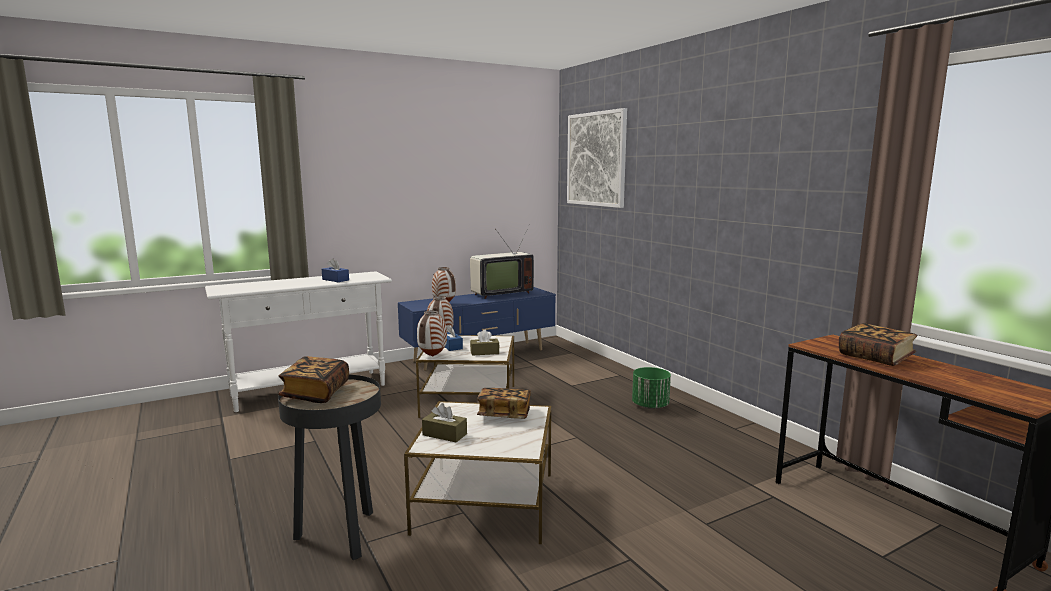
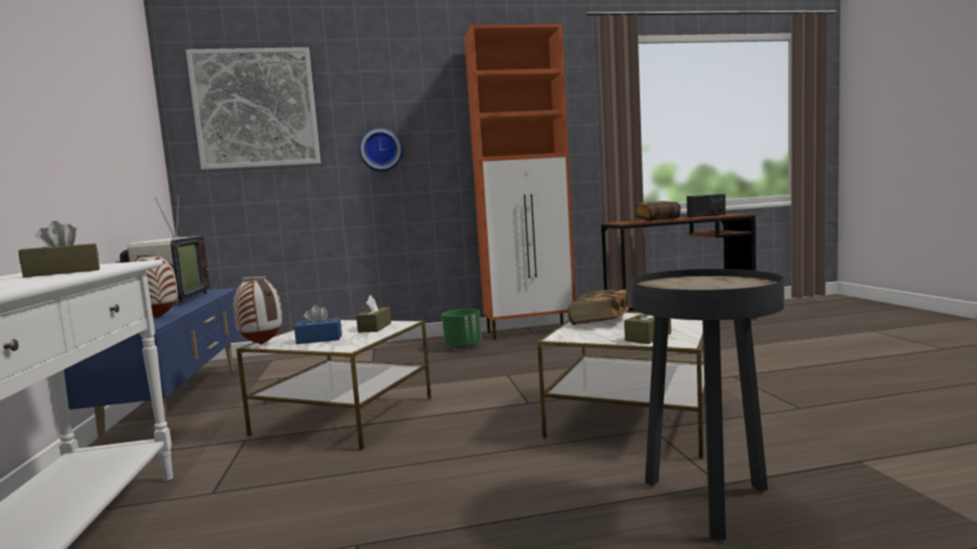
camera: 70 degrees left, 5 degrees down
book [278,356,349,403] -> none
blue tissue box [322,258,349,282] -> brown tissue box [18,221,100,277]
vase [417,310,447,356] -> none
none -> wall clock [359,127,403,171]
none -> orange cabinet [464,24,575,340]
none -> radio [687,194,726,217]

